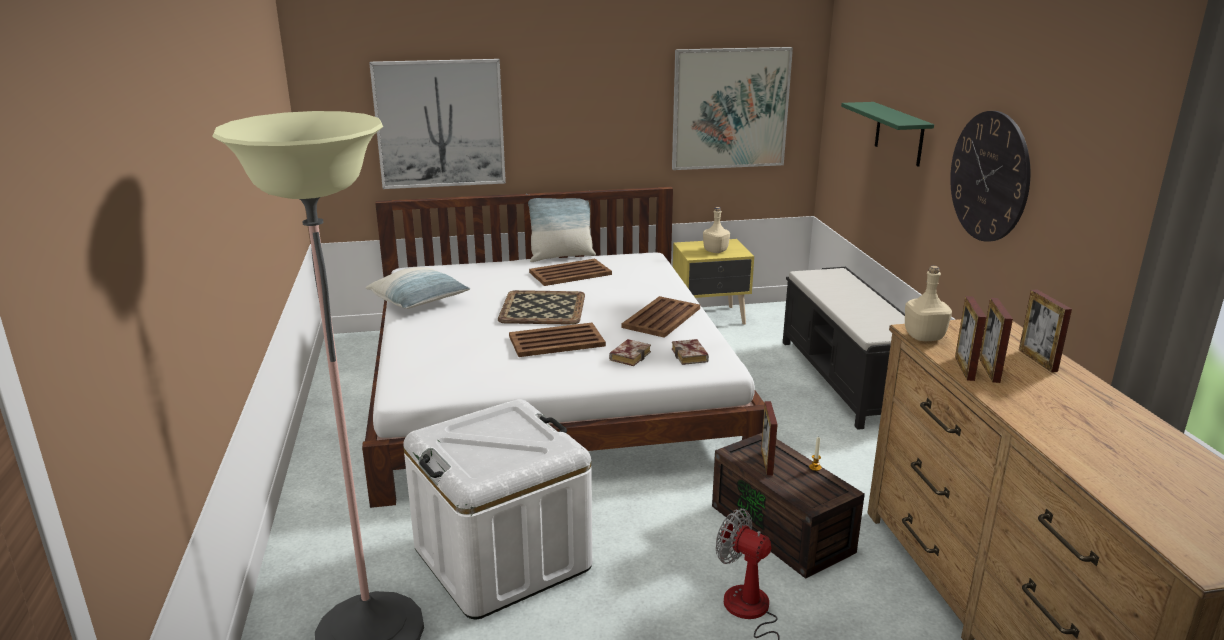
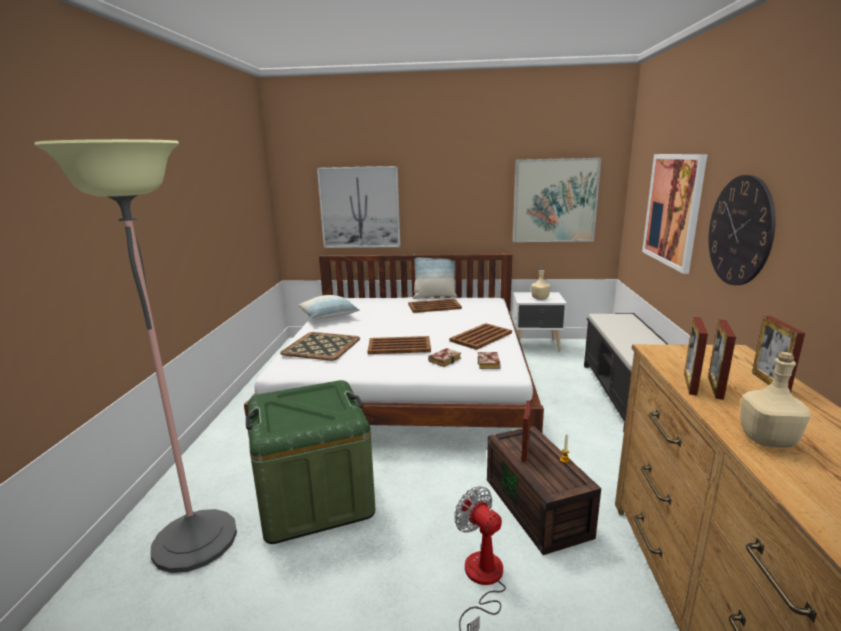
camera: 15 degrees right, 5 degrees down
white storage box [403,399,592,619] -> green storage box [246,380,375,544]
tray [498,290,585,325] -> tray moved to [280,332,360,361]
yellow nightstand [673,239,754,324] -> white nightstand [512,292,567,352]
green shelf [841,102,934,166] -> picture [642,154,707,274]
beige bottle [905,266,952,341] -> beige bottle moved to [740,352,811,448]

